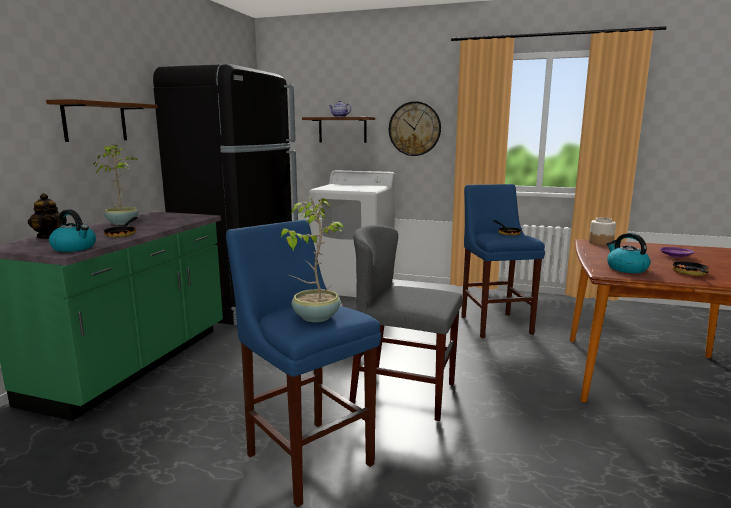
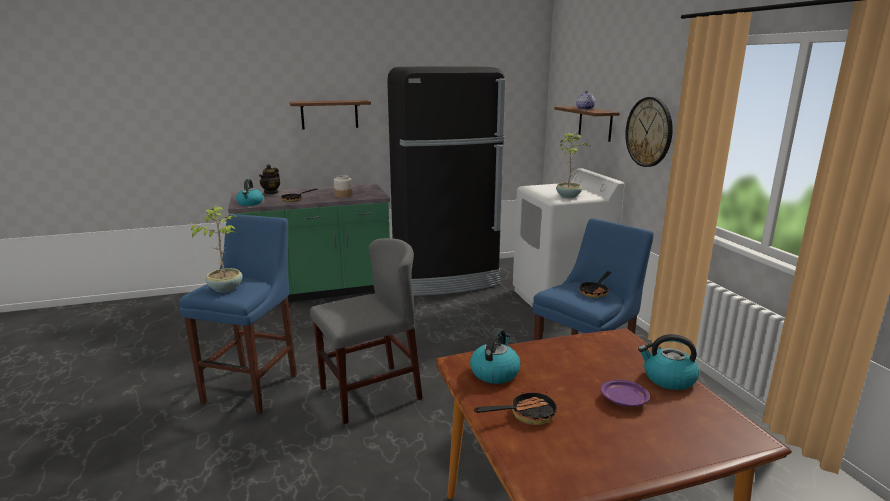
camera: 55 degrees right, 5 degrees up
potted plant [94,145,139,225] -> potted plant moved to [556,132,590,198]
grey chair [349,225,462,421] -> grey chair turned 75 degrees clockwise [310,238,423,424]
jar [589,217,616,245] -> jar moved to [334,175,353,198]
none -> kettle [638,334,699,390]

